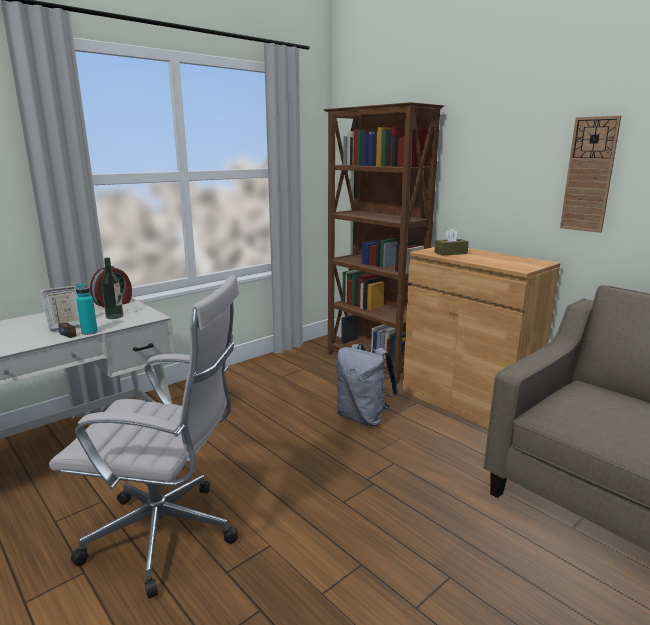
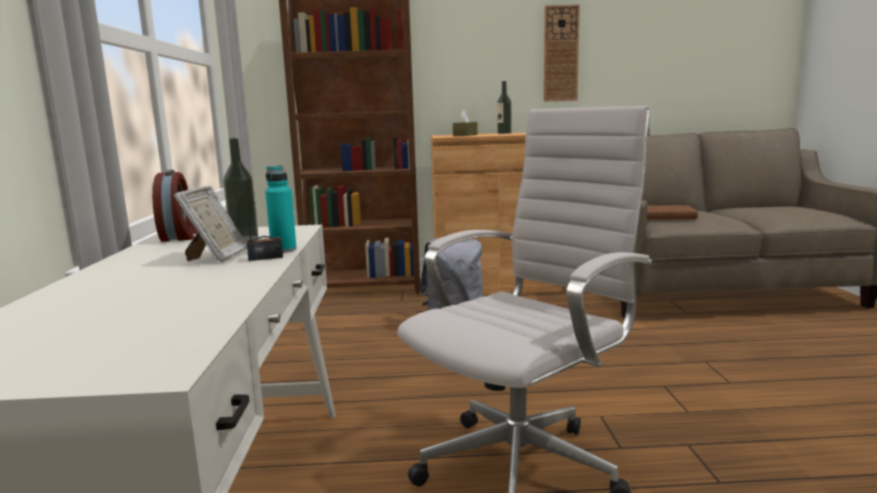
camera: 50 degrees left, 5 degrees down
none -> bottle [497,81,511,134]
none -> brown book [647,205,698,219]

